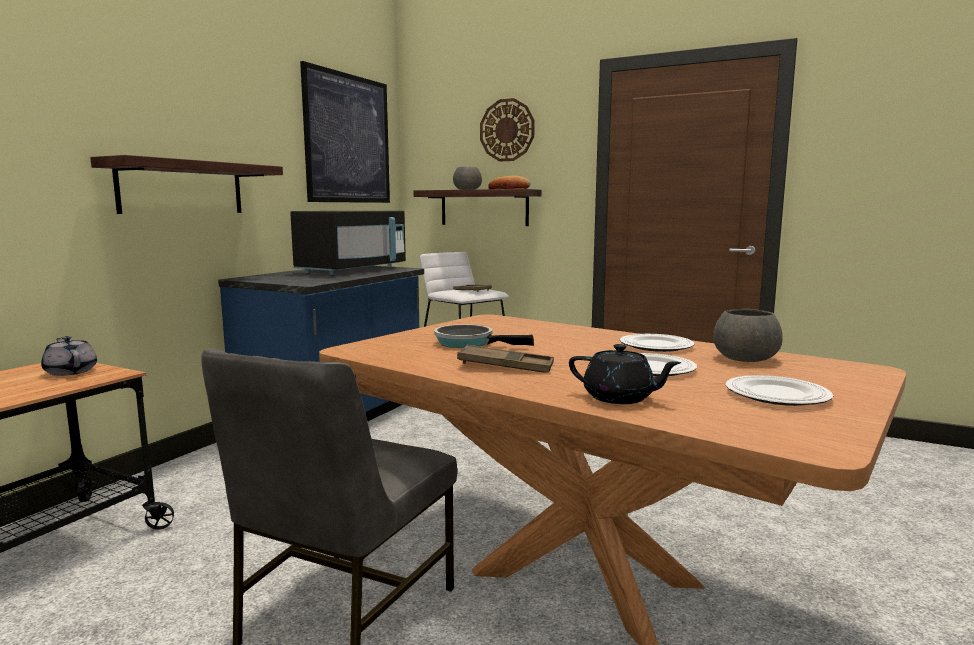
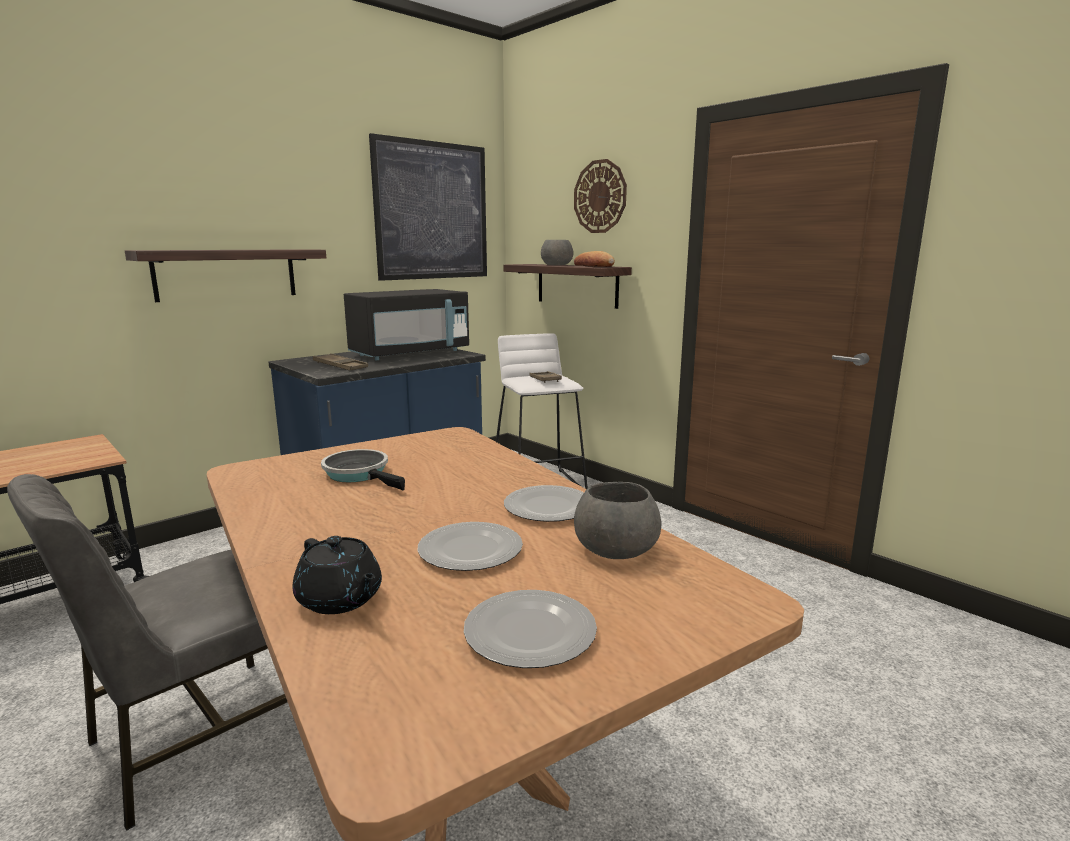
camera: 20 degrees right, 5 degrees up
grey teapot [41,336,97,376] -> none
brown tray [457,345,554,373] -> brown tray moved to [313,353,368,370]

